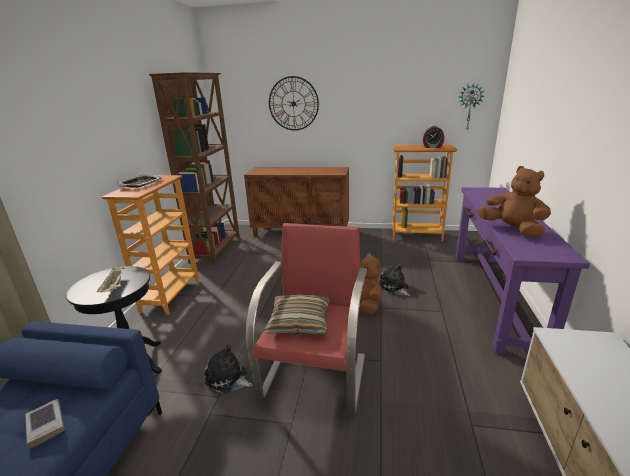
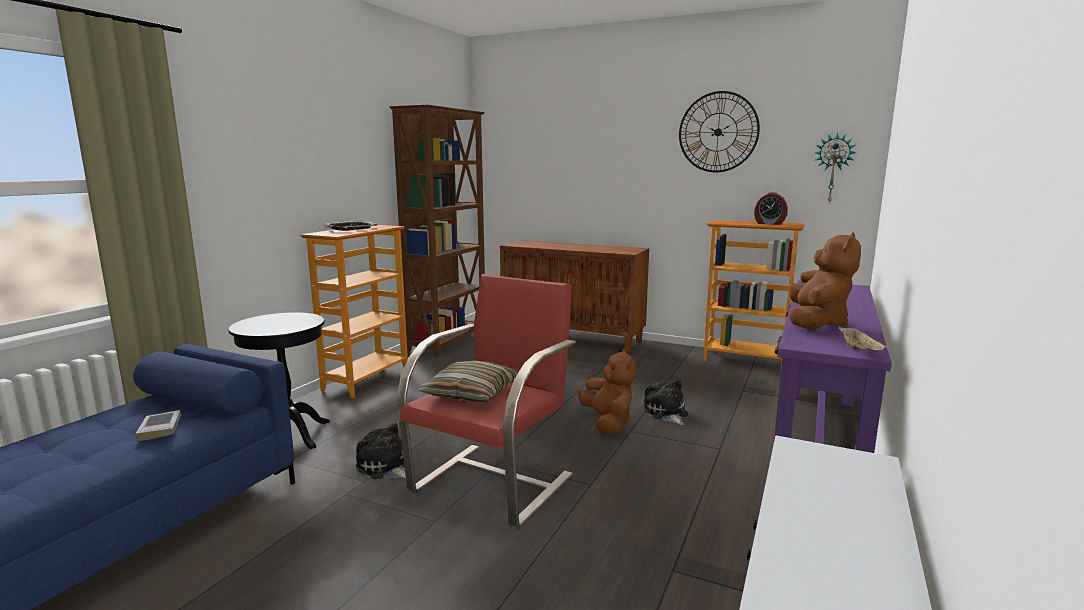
camera: 15 degrees right, 10 degrees down
beige tray [97,268,125,292] -> beige tray moved to [838,326,888,351]
wall clock [269,76,319,131] -> wall clock moved to [679,91,760,173]
brown plush toy [478,166,551,237] -> brown plush toy turned 45 degrees clockwise [789,233,861,330]

